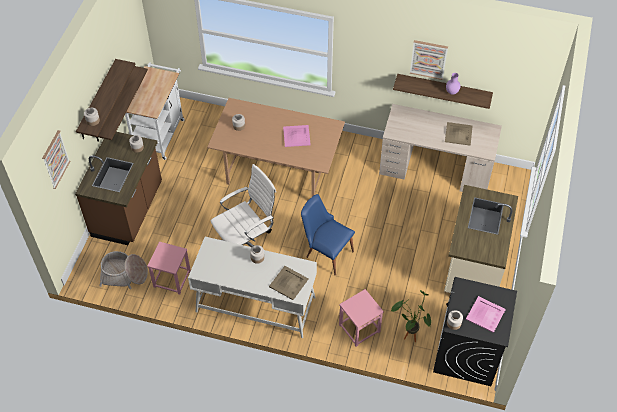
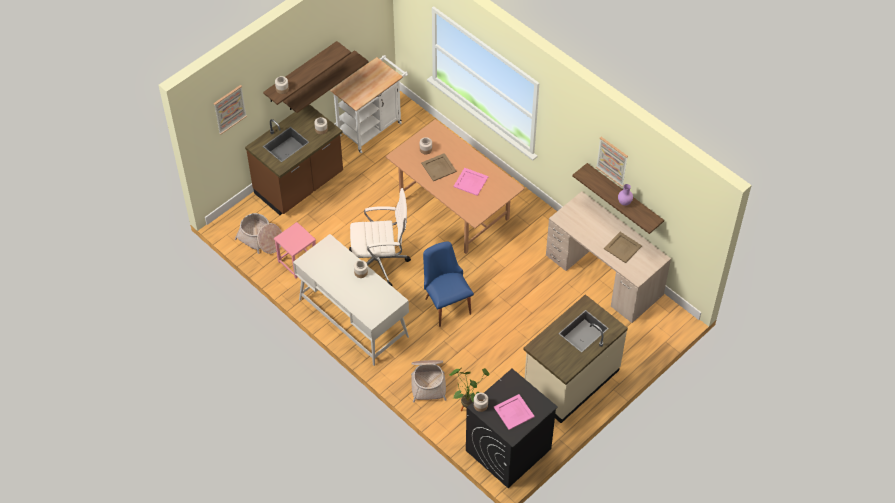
camera: 30 degrees right, 0 degrees up
beige tray [269,266,309,300] -> beige tray moved to [421,153,457,181]
pink stool [339,289,384,347] -> basket [411,360,447,402]

